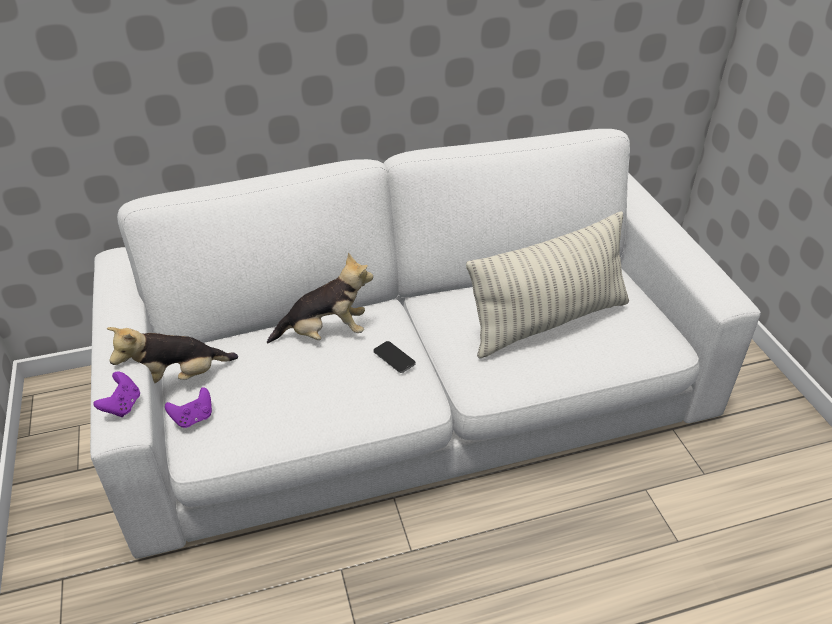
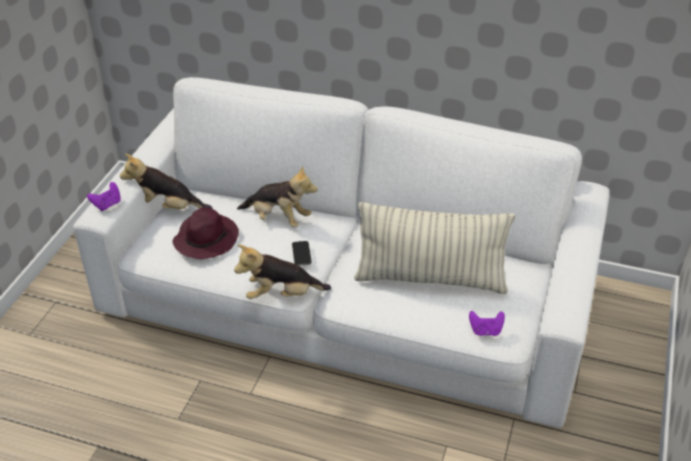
camera: 35 degrees right, 0 degrees up
purple game controller [165,387,212,428] -> purple game controller moved to [469,311,505,336]
none -> purple hat [173,208,239,259]
none -> plush toy [234,244,331,299]

